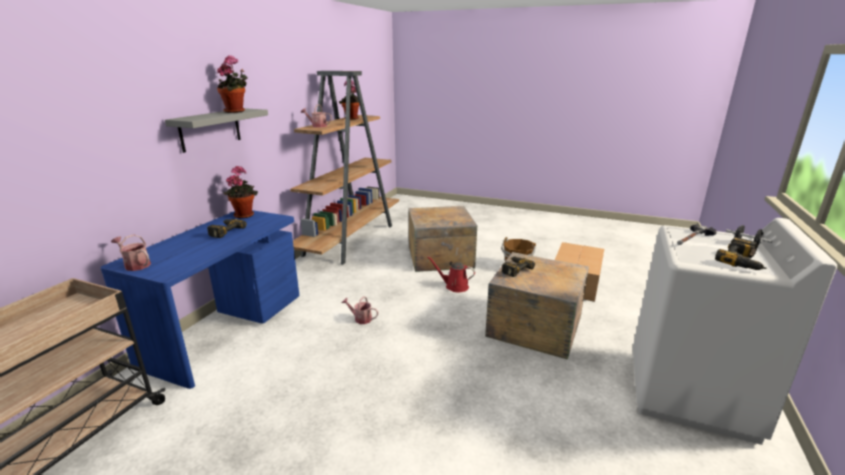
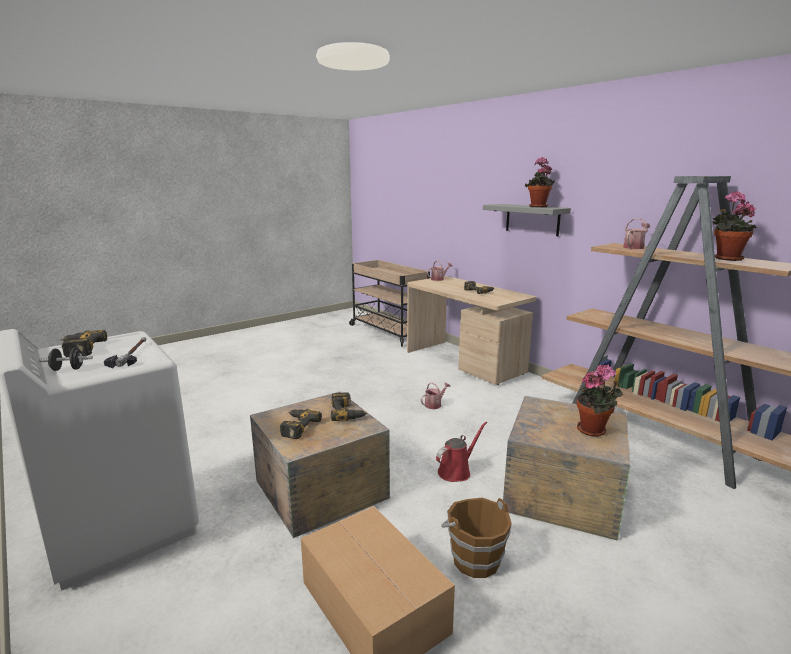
camera: 120 degrees right, 5 degrees down
blue desk [100,210,300,389] -> beige desk [407,276,536,385]
potted plant [223,166,258,218] -> potted plant moved to [577,364,623,437]
none -> power drill [280,409,322,439]

